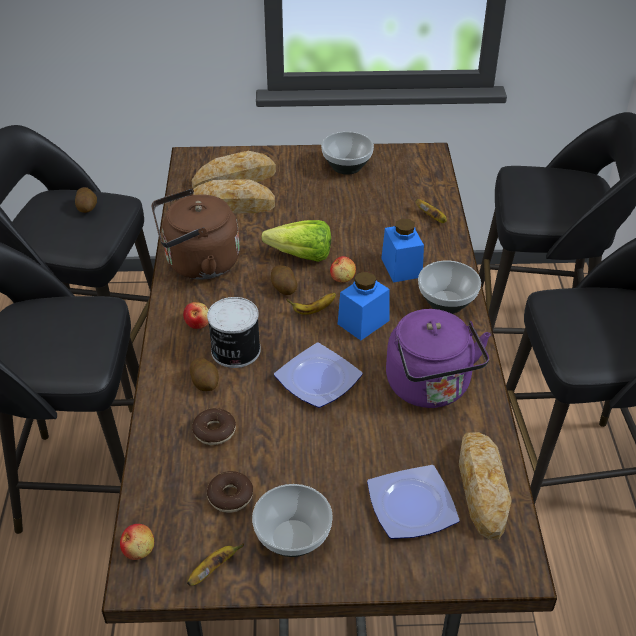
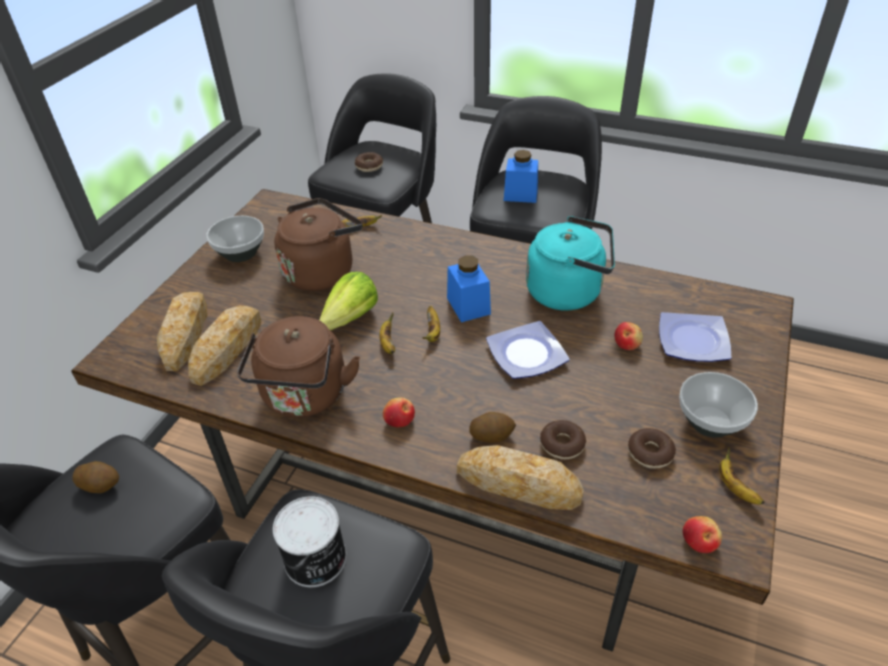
camera: 65 degrees left, 0 degrees up
can [207,297,261,368] -> can moved to [273,496,347,587]
potato [271,265,297,295] -> banana [380,312,395,354]
apple [330,256,356,282] -> apple moved to [615,322,643,350]
blue jar [381,218,424,283] -> blue jar moved to [504,150,538,203]
purple kettle [386,309,490,408] -> turquoise kettle [526,216,615,311]
bowl [418,261,481,314] -> none
bread [459,432,512,540] -> bread moved to [457,445,584,510]
none -> brown kettle [274,198,363,291]
none -> donut [355,152,383,172]

